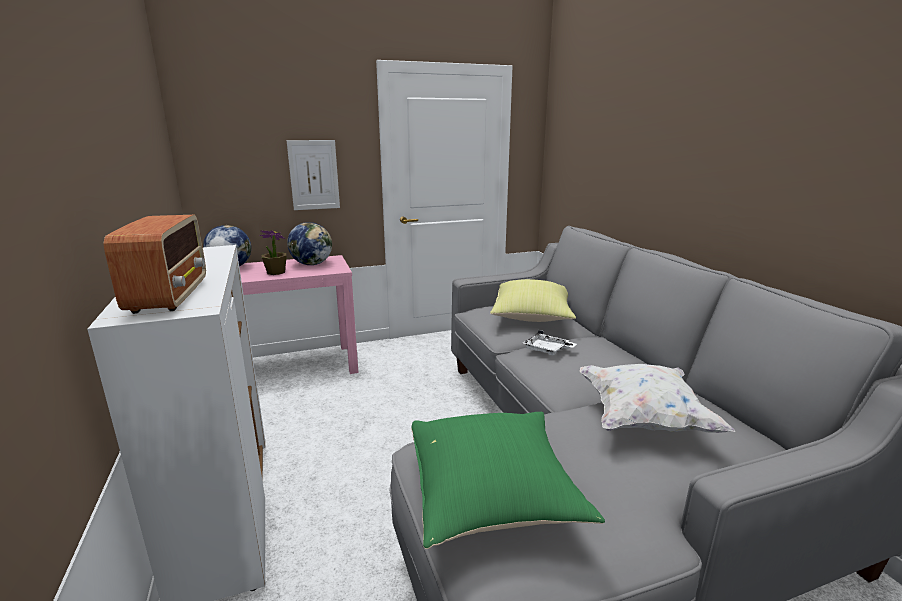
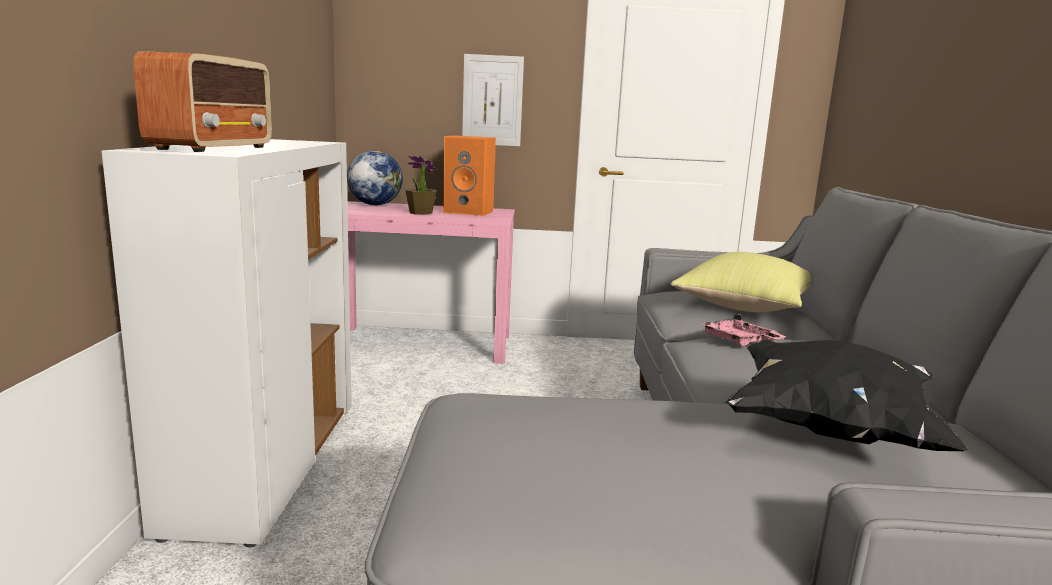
camera: 20 degrees right, 5 degrees down
globe [287,222,332,265] -> orange speaker [443,135,496,216]
green pillow [411,411,605,549] -> none
white tray [523,330,577,355] -> pink tray [700,313,787,346]
white pillow [580,364,735,433] -> black pillow [725,340,967,451]

